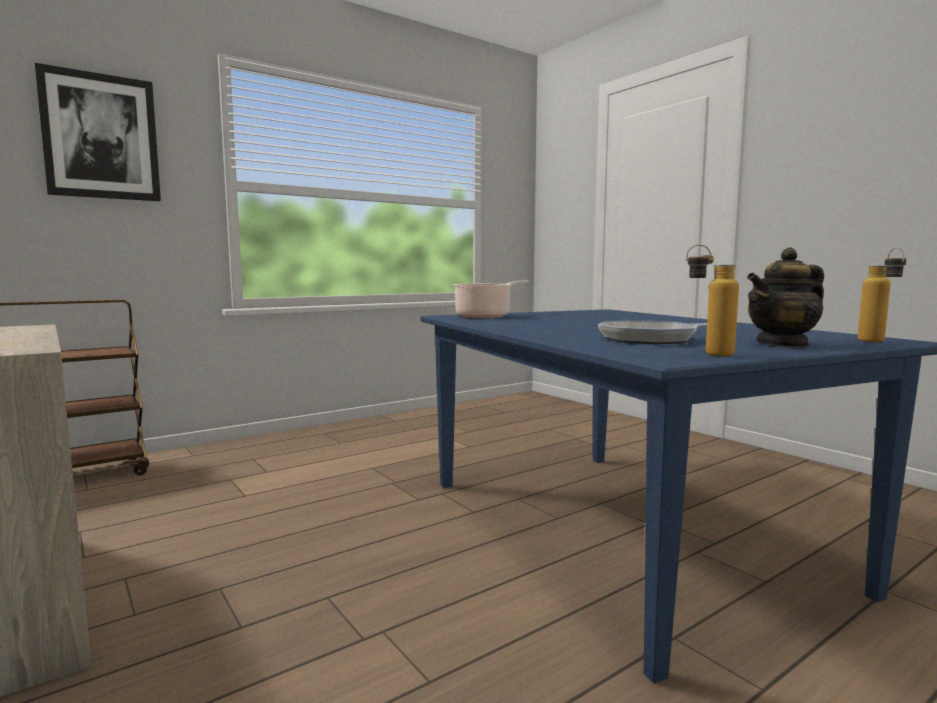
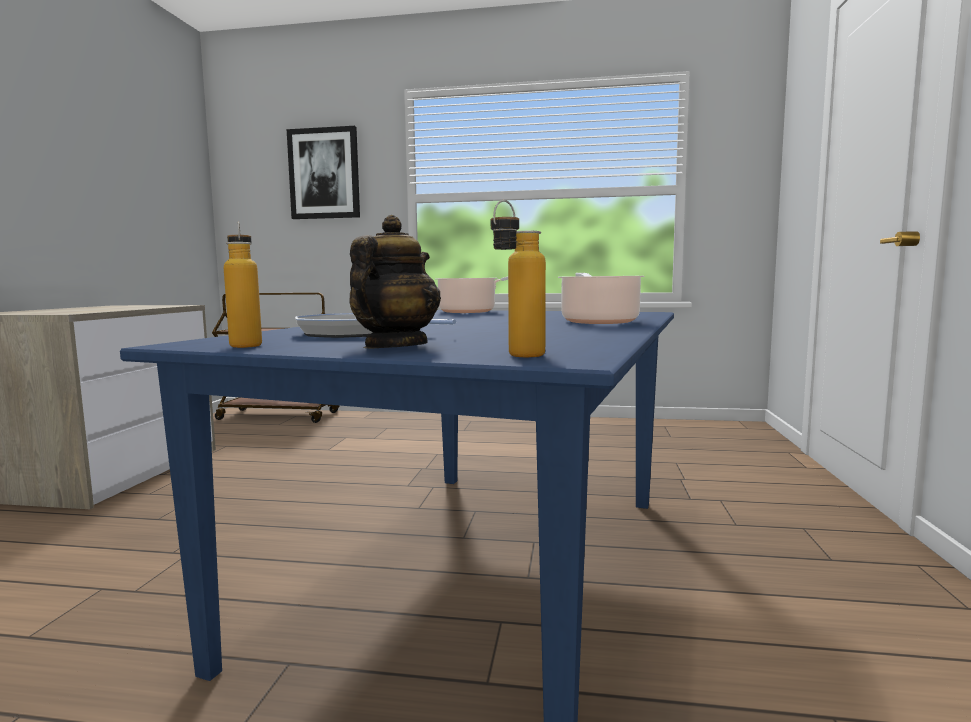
camera: 45 degrees right, 0 degrees up
teapot [747,247,824,347] -> teapot turned 90 degrees clockwise [350,215,441,348]
none -> cooking pot [558,273,645,324]

